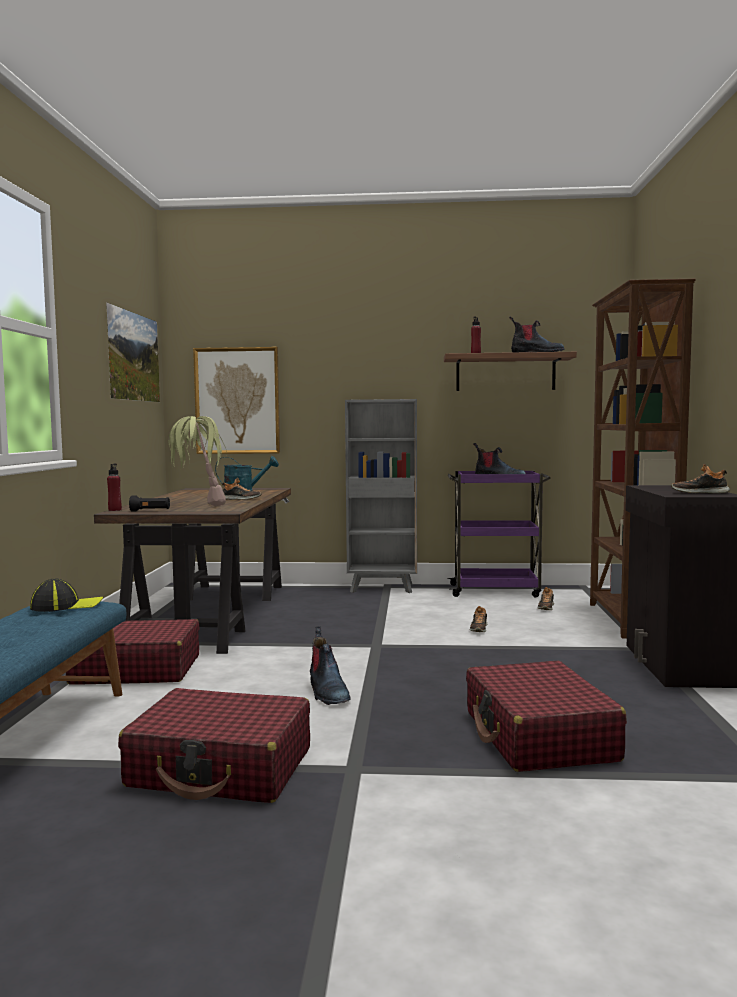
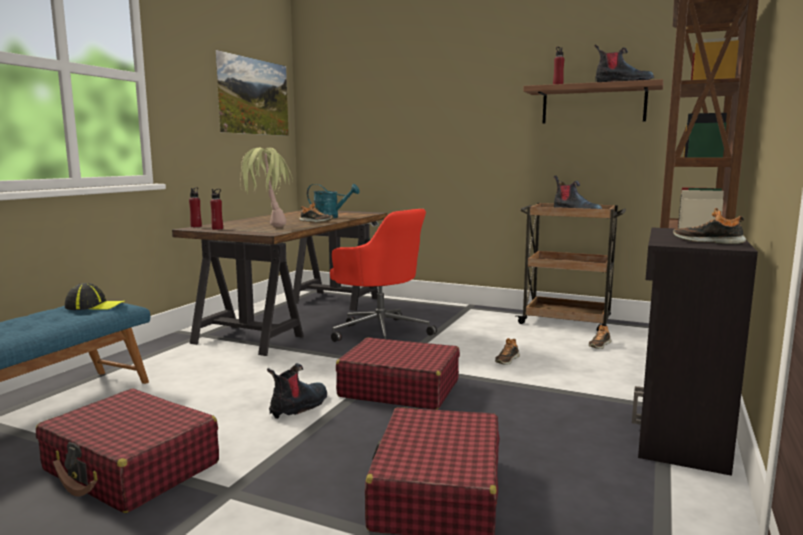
camera: 20 degrees right, 5 degrees up
red suitcase [66,619,200,685] -> red suitcase moved to [336,337,460,410]
black flashlight [129,496,170,511] -> red bottle [210,189,223,230]
picture [193,347,280,454] -> none
boot [310,626,351,705] -> boot turned 150 degrees counterclockwise [267,363,327,419]
grey bookcase [345,399,417,593] -> none
purple cart [447,471,551,597] -> brown cart [516,203,626,331]
none -> red office chair [330,209,437,342]

